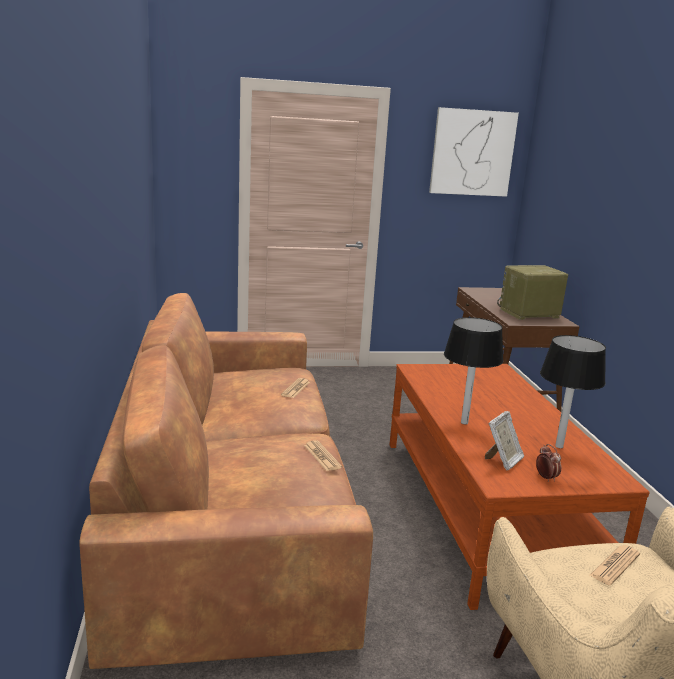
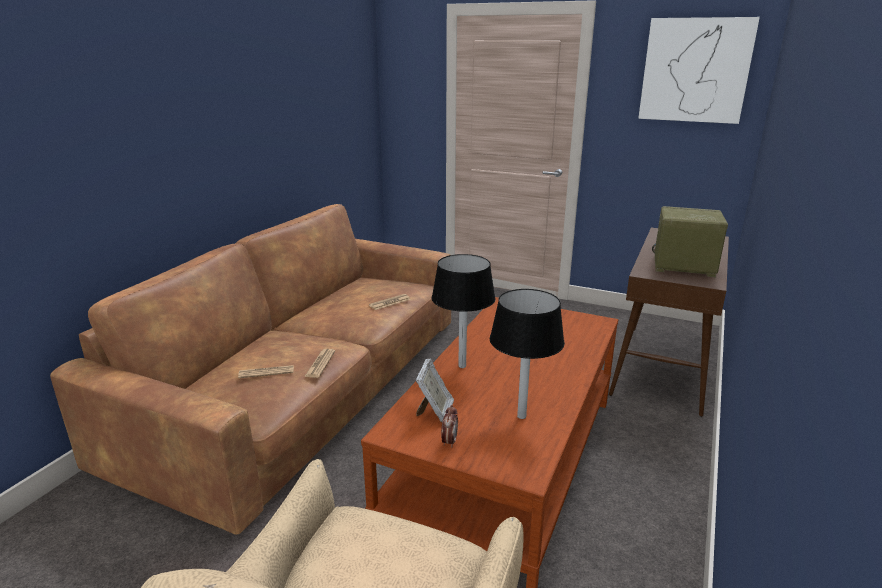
camera: 35 degrees right, 5 degrees up
picture frame [485,411,524,470] -> picture frame turned 60 degrees counterclockwise [416,358,454,422]
newspaper [590,545,640,585] -> newspaper moved to [238,365,294,378]

